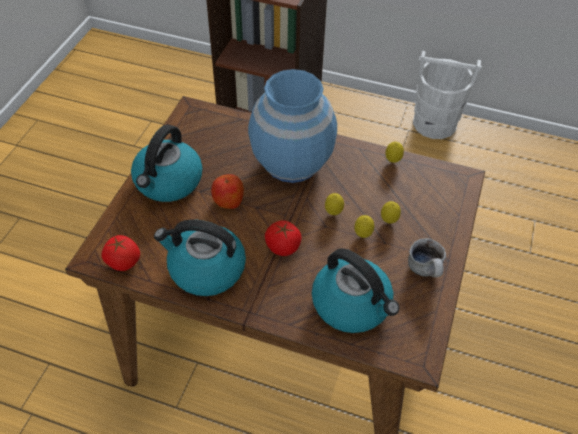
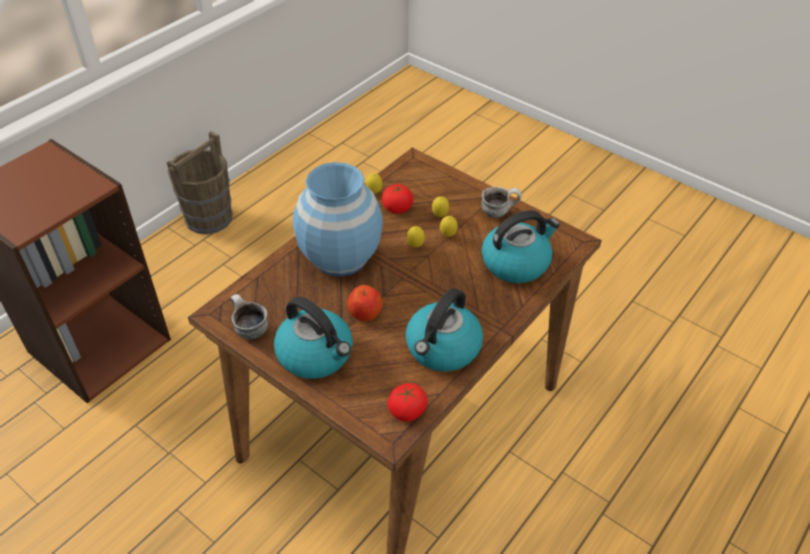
camera: 70 degrees left, 5 degrees down
tomato [265,220,302,256] -> tomato moved to [382,184,413,214]
white bucket [413,50,482,139] -> brown bucket [167,131,233,234]
none -> mug [231,294,268,339]

